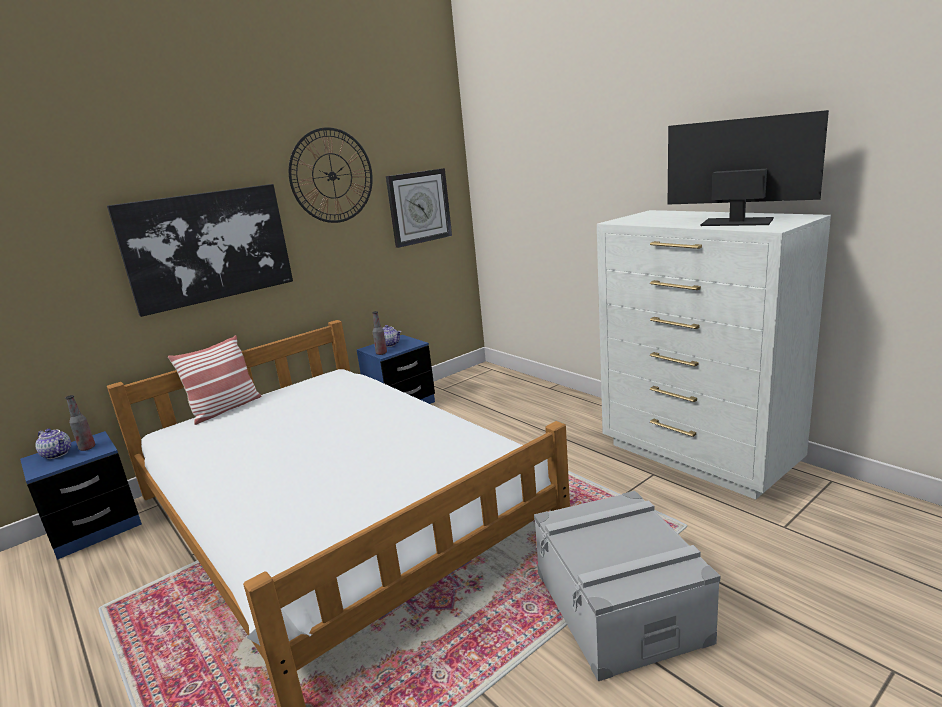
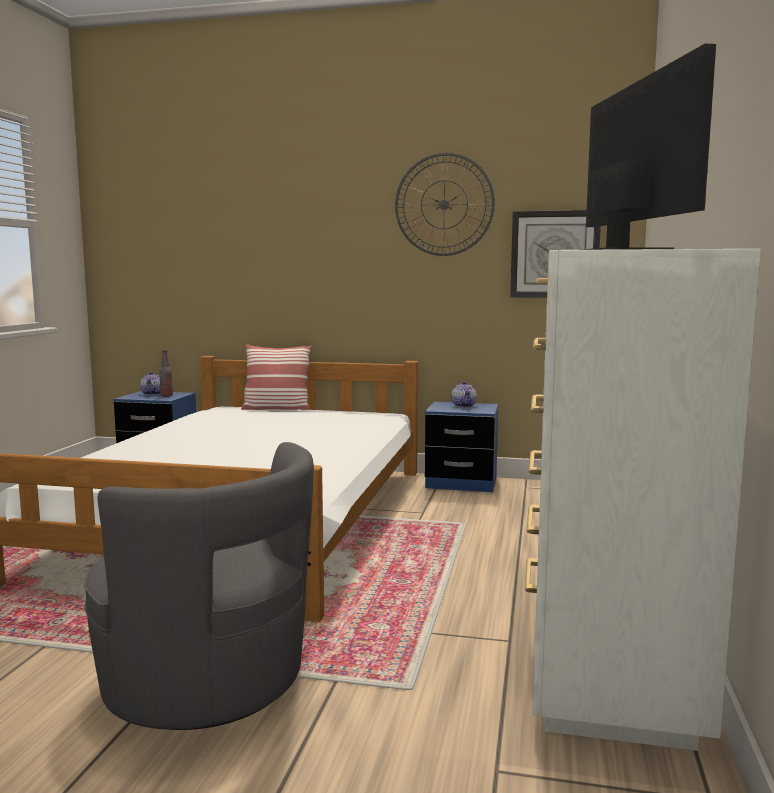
camera: 50 degrees right, 10 degrees down
picture [107,184,293,317] -> none
bottle [372,311,387,355] -> none
grey storage box [534,491,721,681] -> grey armchair [84,442,314,730]

